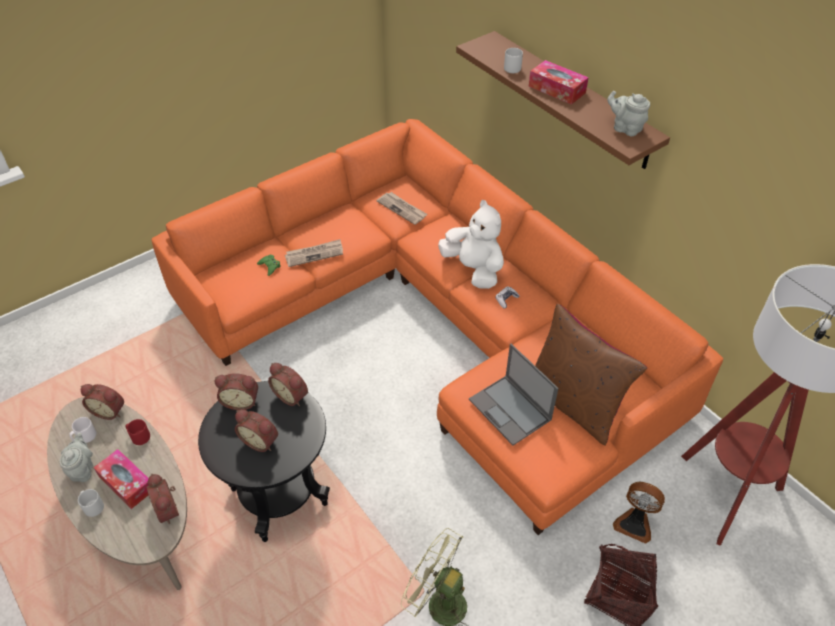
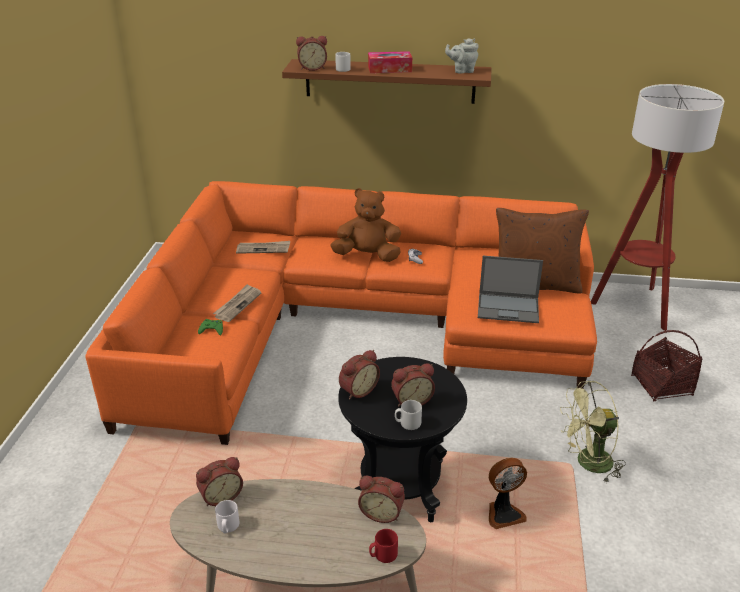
camera: 45 degrees left, 15 degrees down
grey teapot [60,433,93,482] -> none
grey mug [78,489,104,517] -> grey mug moved to [395,400,422,430]
tissue box [94,449,149,509] -> none
red mug [125,419,150,445] -> red mug moved to [369,529,398,563]
alarm clock [268,363,308,406] -> alarm clock moved to [296,36,327,71]
white plush toy [438,200,504,289] -> brown plush toy [330,188,401,262]
fan [613,482,665,544] -> fan moved to [489,458,527,529]

